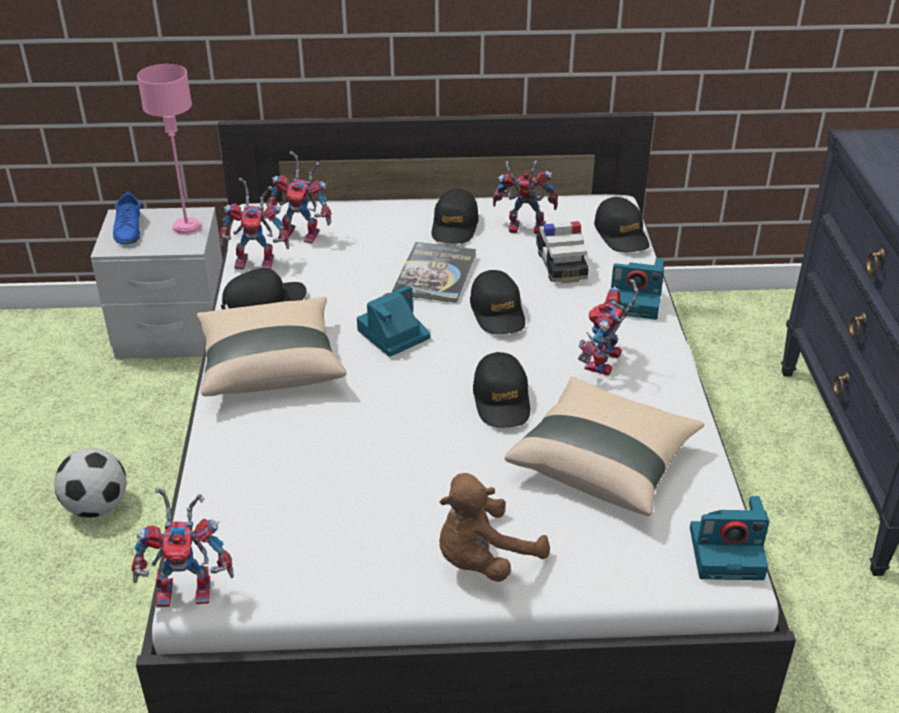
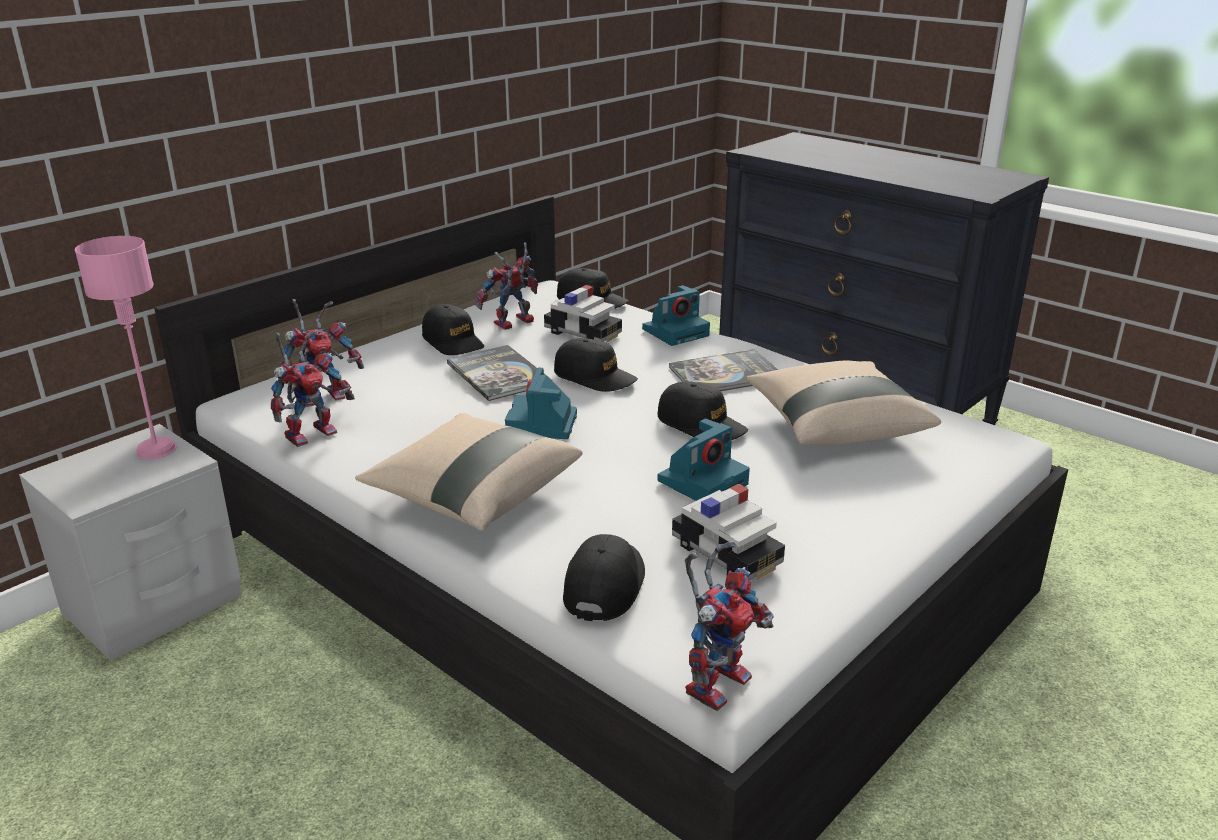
camera: 45 degrees left, 10 degrees down
football [54,448,127,518] -> none
blue shoe [113,192,141,245] -> none
black cap [221,268,307,310] -> black cap moved to [563,534,645,621]
brown plush toy [439,473,550,582] -> none
toy robot [578,279,638,375] -> book [669,349,778,391]
camera [690,496,769,580] -> camera moved to [657,418,750,501]
none -> toy car [672,484,785,580]

